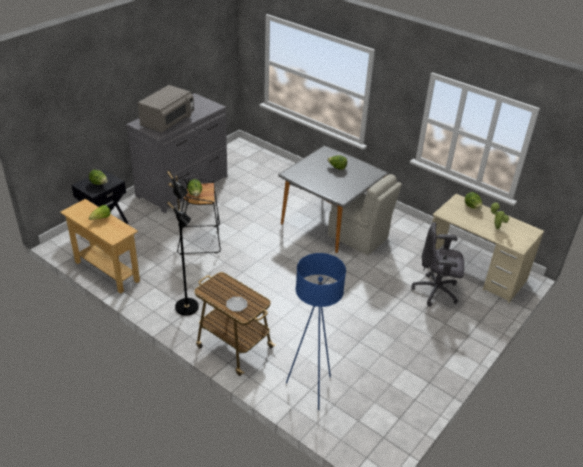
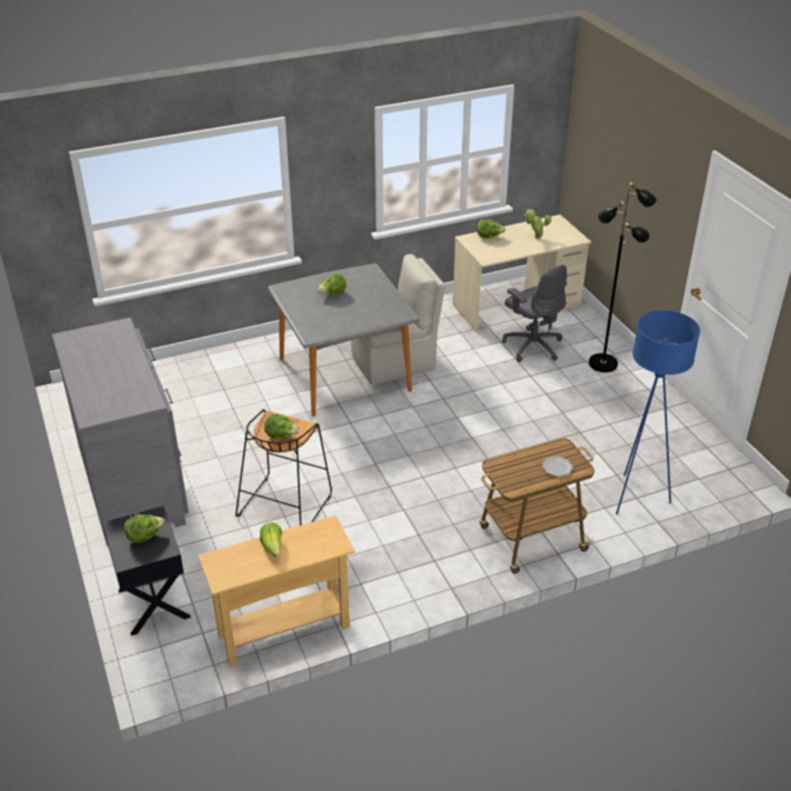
camera: 60 degrees left, 0 degrees up
grey microwave [138,85,194,133] -> none
black floor lamp [167,171,199,316] -> black floor lamp moved to [589,182,657,372]
grey office chair [411,222,464,307] -> grey office chair turned 75 degrees counterclockwise [502,264,567,362]

